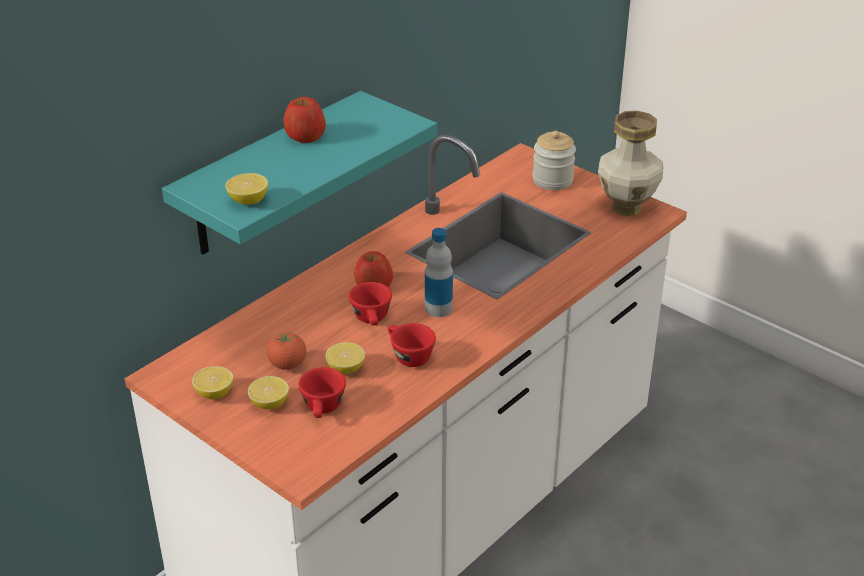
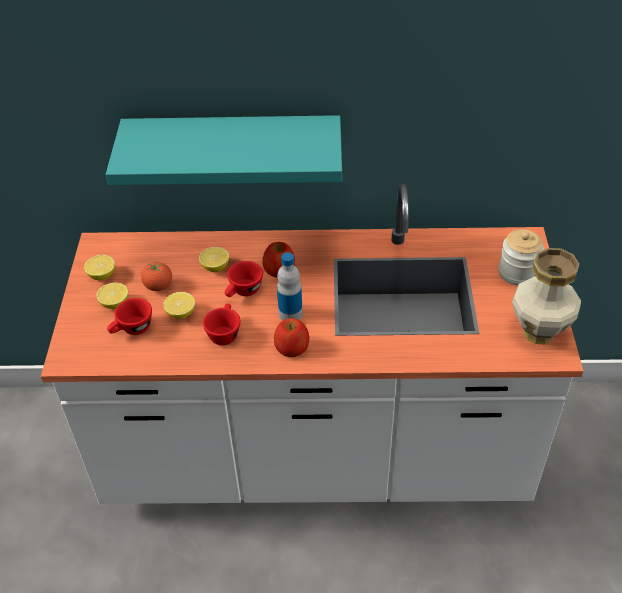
camera: 50 degrees right, 10 degrees up
lemon [225,173,268,205] -> lemon moved to [199,247,229,272]
apple [283,97,326,143] -> apple moved to [274,318,309,357]

